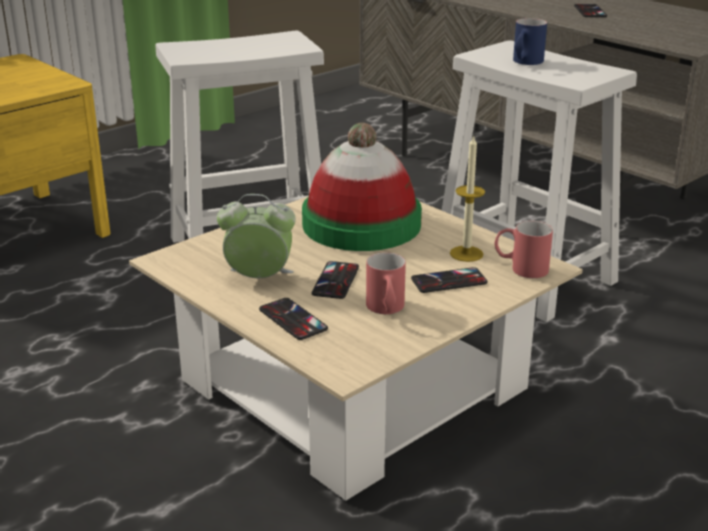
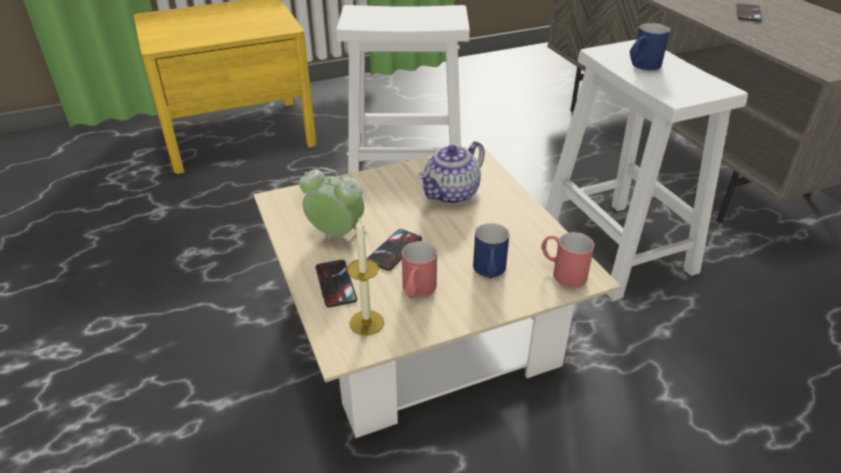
camera: 20 degrees right, 10 degrees up
hat [302,123,422,251] -> teapot [418,141,485,204]
phone [411,267,488,293] -> blue mug [473,223,509,279]
candle [450,135,485,262] -> candle moved to [347,217,384,336]

